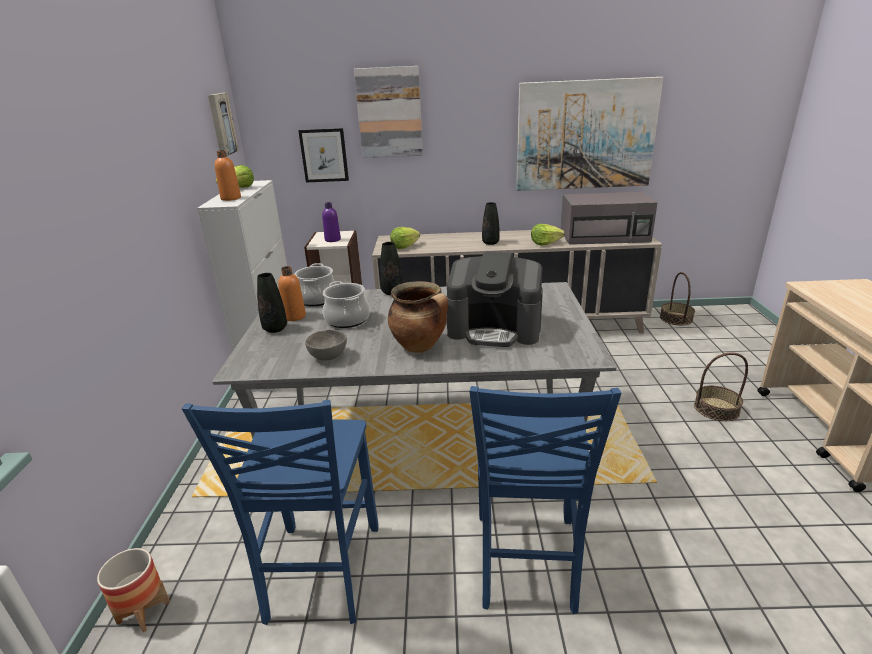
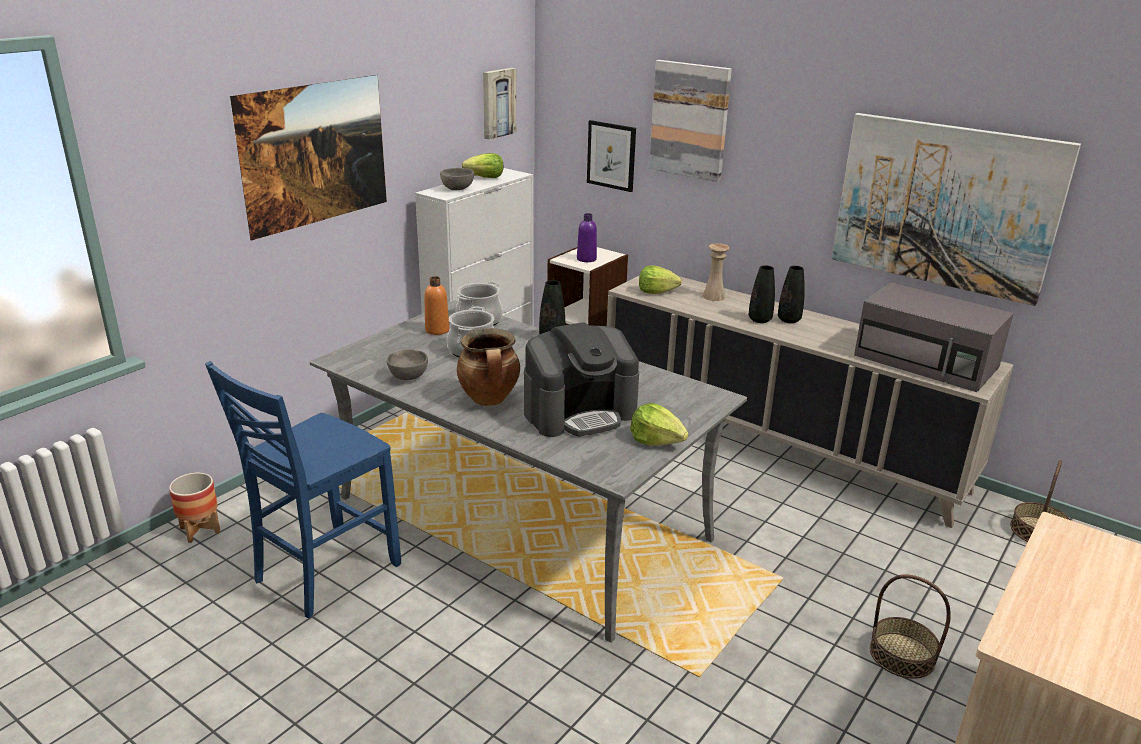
camera: 35 degrees right, 0 degrees up
orange bottle [215,150,241,201] -> grey bowl [440,168,474,190]
black vase [257,273,287,333] -> black vase moved to [778,266,805,323]
coffee machine [446,252,543,347] -> coffee machine turned 75 degrees counterclockwise [524,322,639,437]
blue chair [469,386,621,614] -> none
lettuce [531,224,565,245] -> lettuce moved to [630,403,689,445]
none -> picture [230,75,387,240]
none -> beige vase [703,243,729,301]

